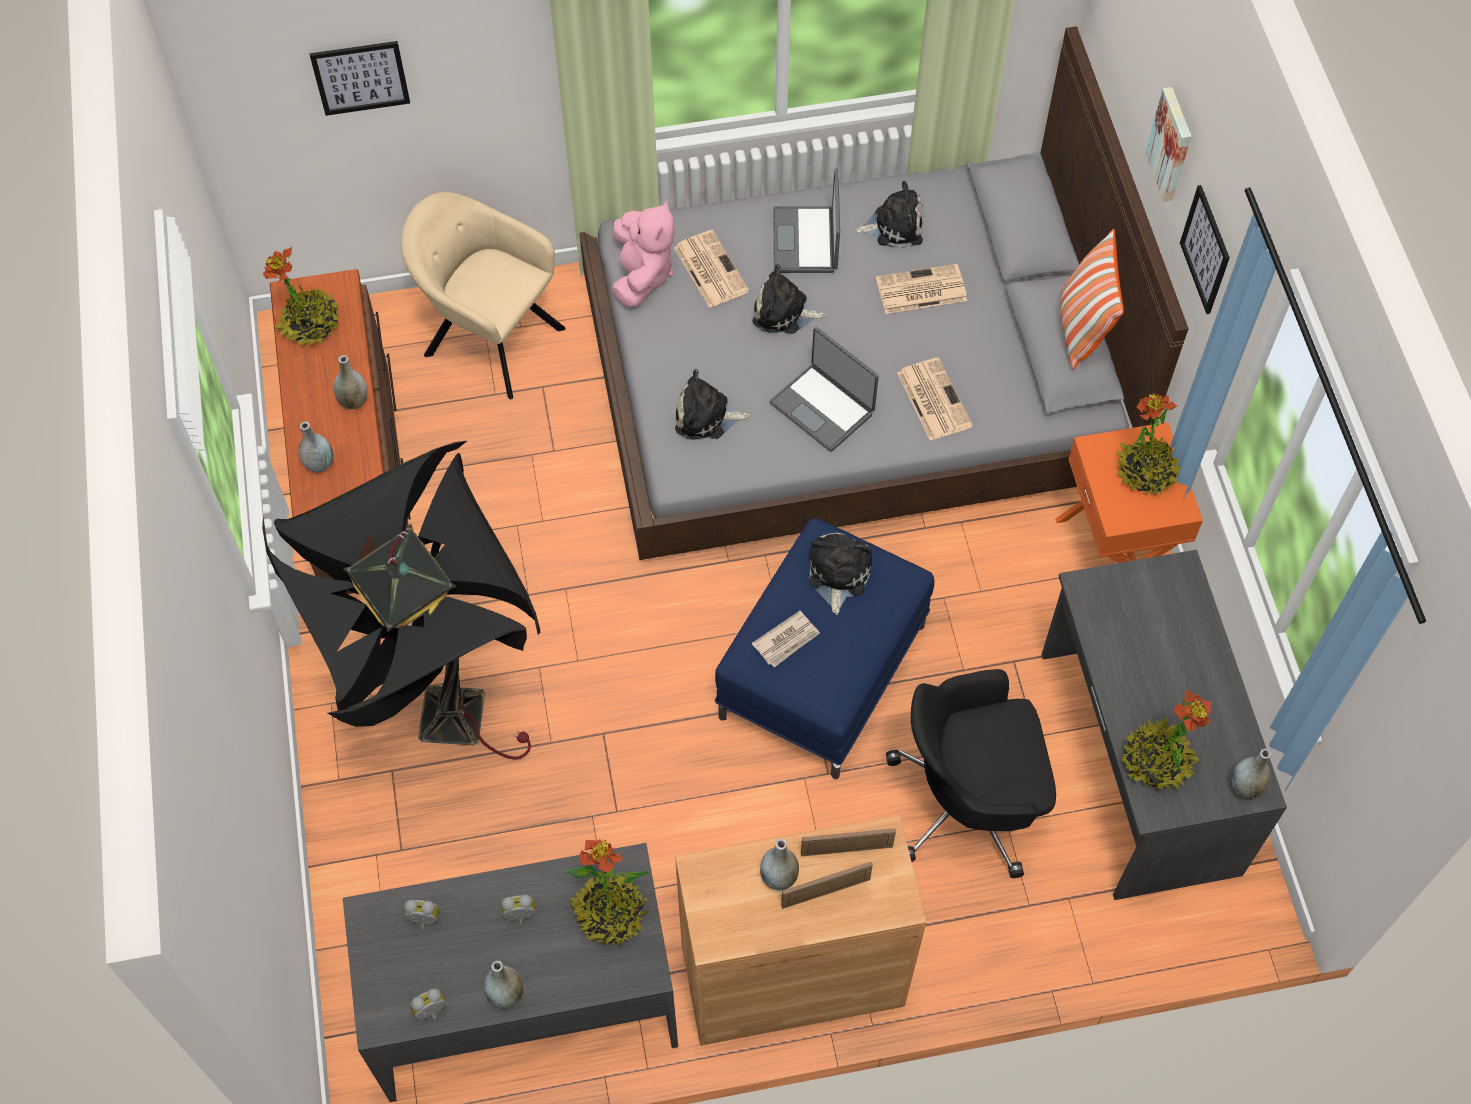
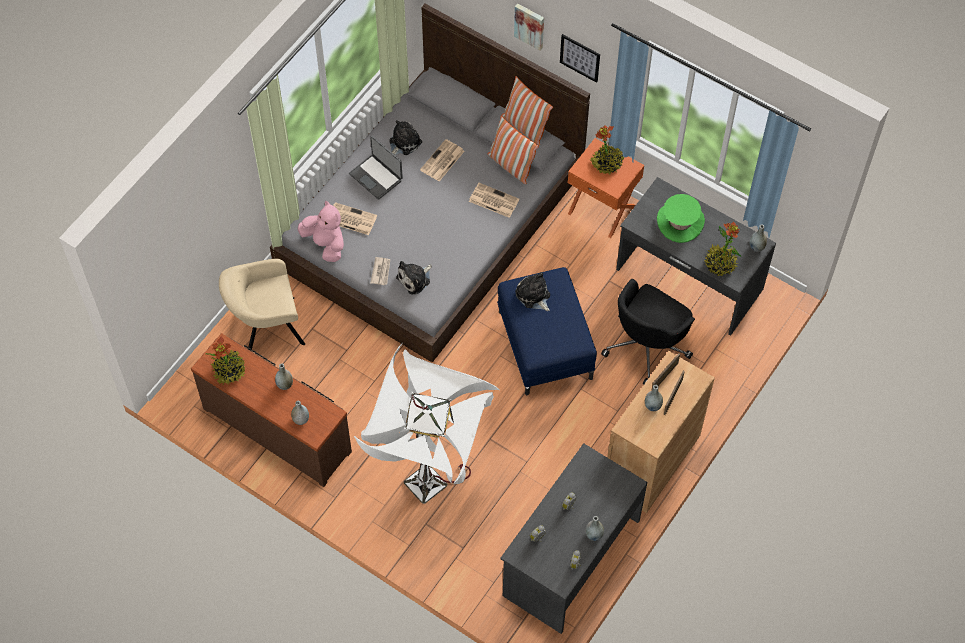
camera: 45 degrees left, 0 degrees up
black floor lamp [262,441,540,760] -> white floor lamp [354,344,500,504]
picture [310,41,410,116] -> none
potted plant [565,839,651,944] -> none
plush toy [752,264,826,334] -> none
newspaper [752,611,820,667] -> newspaper moved to [370,257,390,285]
laptop [770,327,879,452] -> none
none -> pillow [487,116,539,184]
none -> green hat [657,194,705,243]

